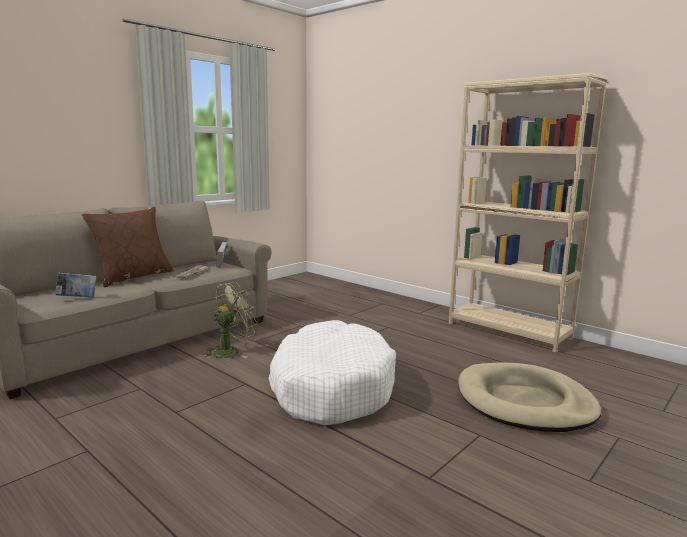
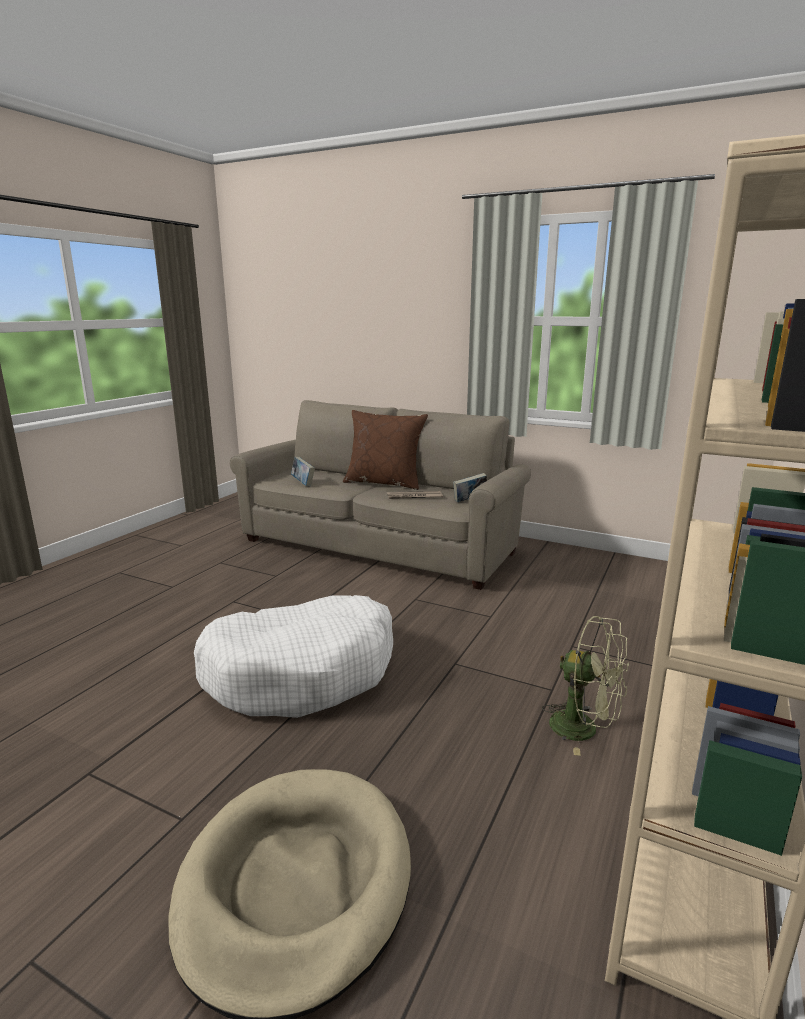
camera: 75 degrees right, 5 degrees up
green fan [202,281,258,358] -> green fan moved to [542,616,629,756]

